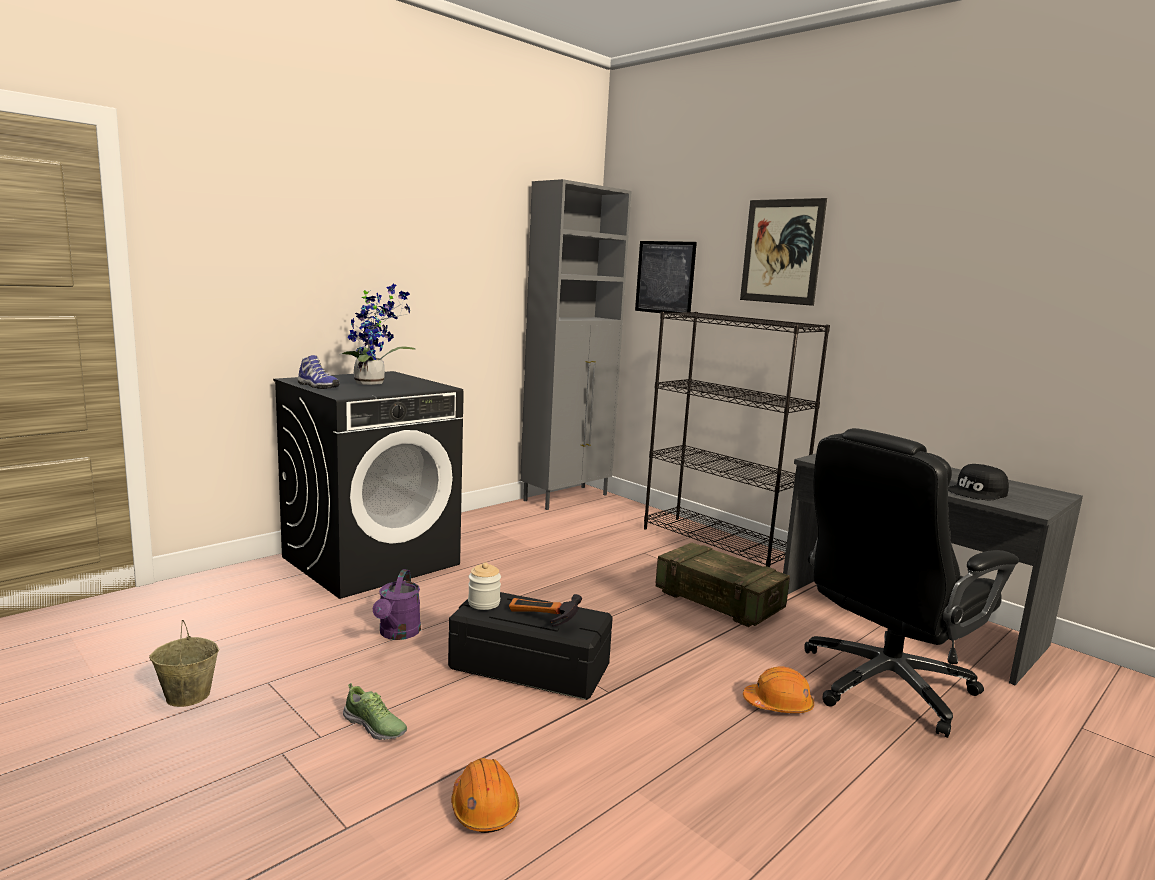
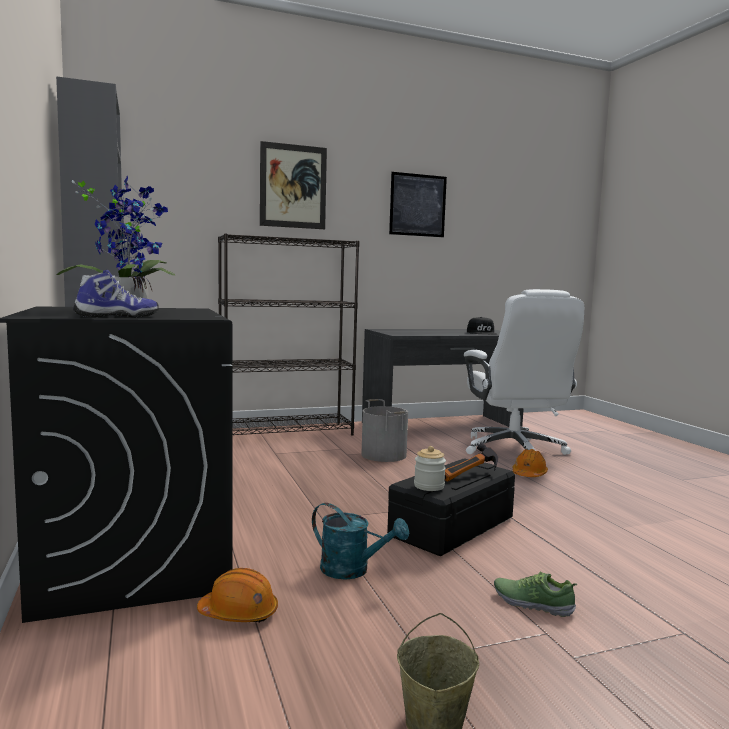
camera: 65 degrees left, 5 degrees down
shoe [343,683,407,740] -> shoe turned 120 degrees counterclockwise [494,571,577,617]
purple watering can [373,569,421,640] -> turquoise watering can [312,503,409,580]
orange hard hat [451,758,520,833] -> orange hard hat moved to [197,568,278,622]
picture [635,241,697,313] -> picture moved to [389,172,447,237]
crate [655,542,790,627] -> grey bucket [361,399,408,462]
black office chair [804,428,1019,738] -> white office chair [464,289,584,455]

